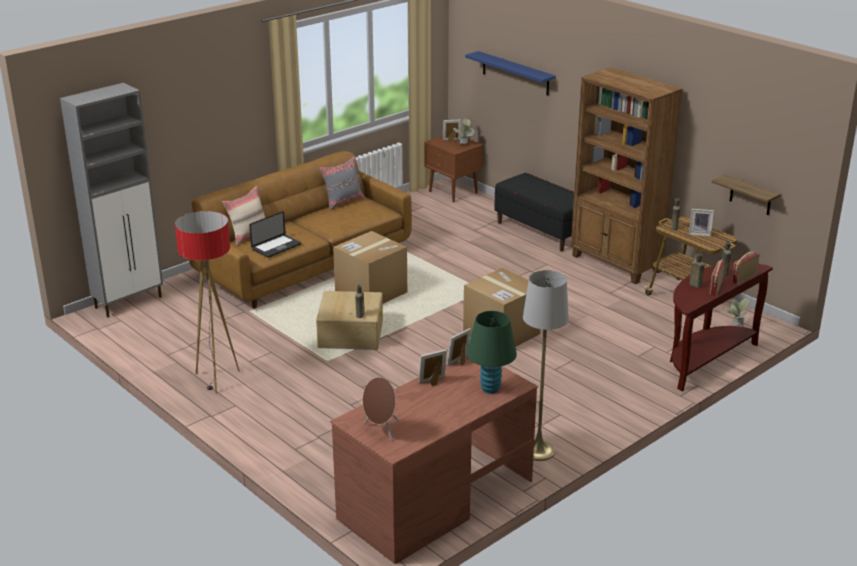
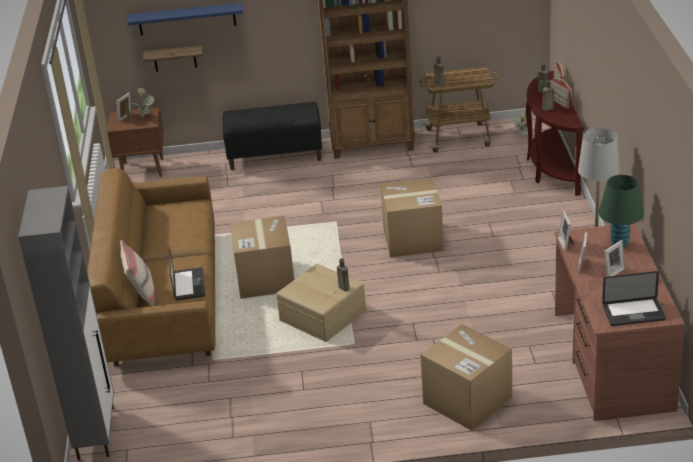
camera: 50 degrees left, 5 degrees up
floor lamp [175,211,240,393] -> none
grey pillow [319,156,365,210] -> none
brown speaker [363,377,400,442] -> laptop [602,271,666,326]
picture frame [689,209,714,236] -> picture frame moved to [604,240,625,277]
shelf [712,175,781,215] -> shelf moved to [143,45,203,72]
none -> cardboard box [421,324,512,431]

